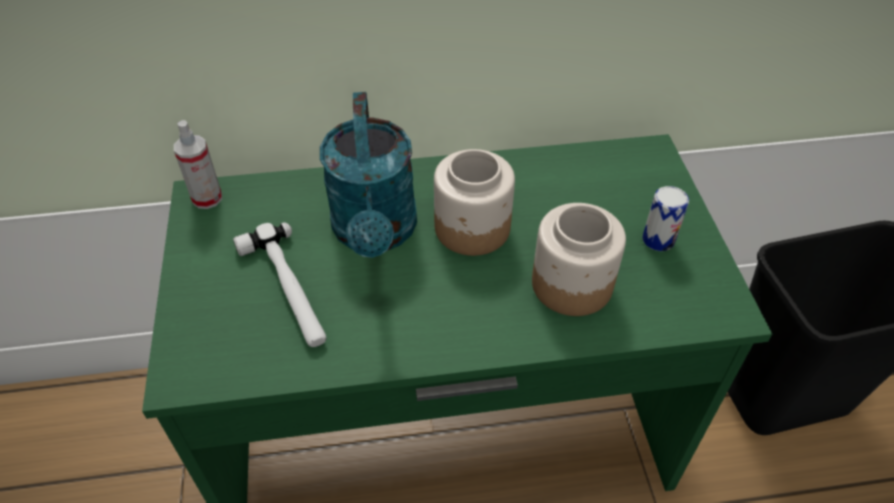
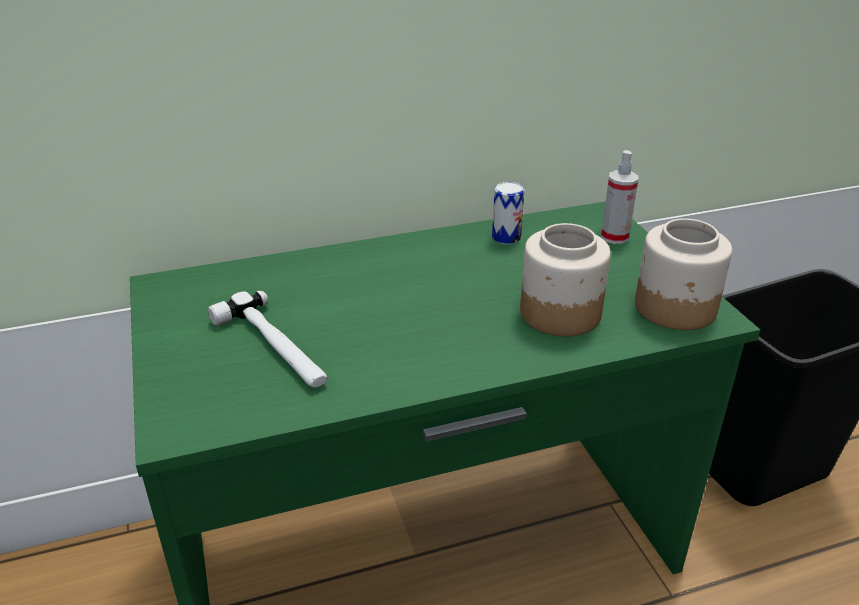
camera: 10 degrees left, 15 degrees down
spray bottle [174,120,222,209] -> spray bottle moved to [601,150,638,244]
turquoise watering can [320,92,417,258] -> none
jar [434,149,515,256] -> jar moved to [635,218,732,330]
can [643,186,689,251] -> can moved to [492,182,524,244]

